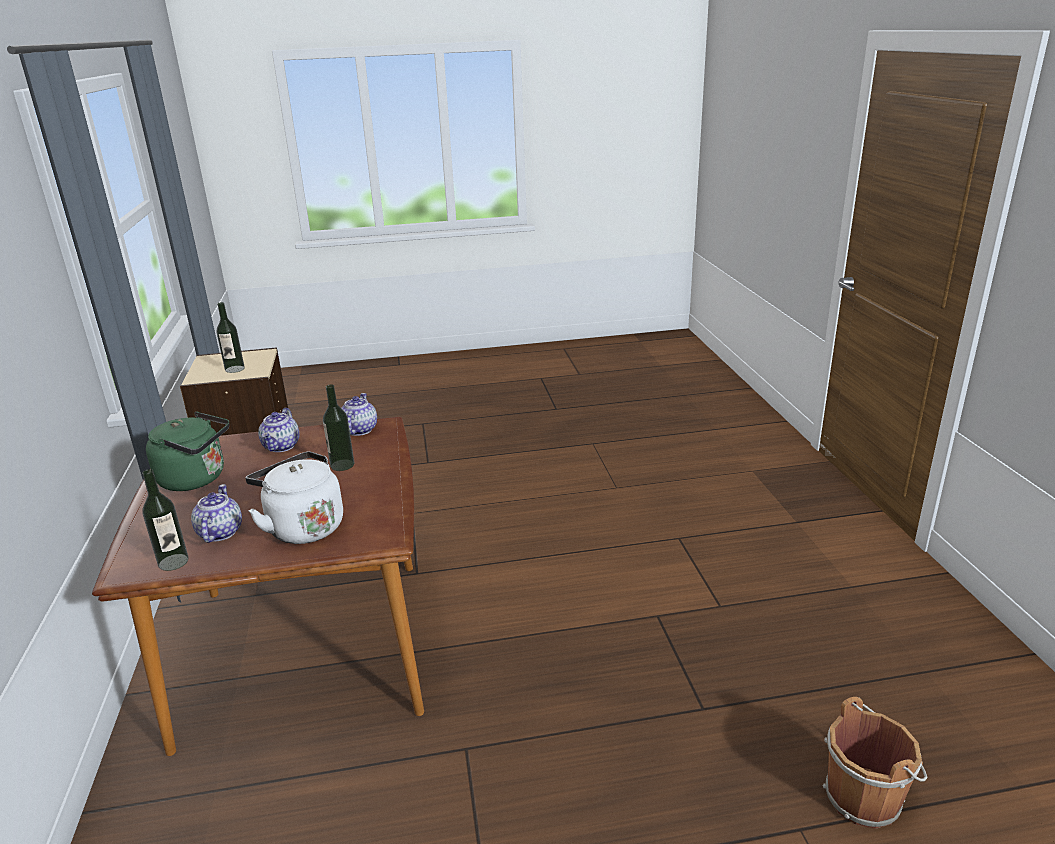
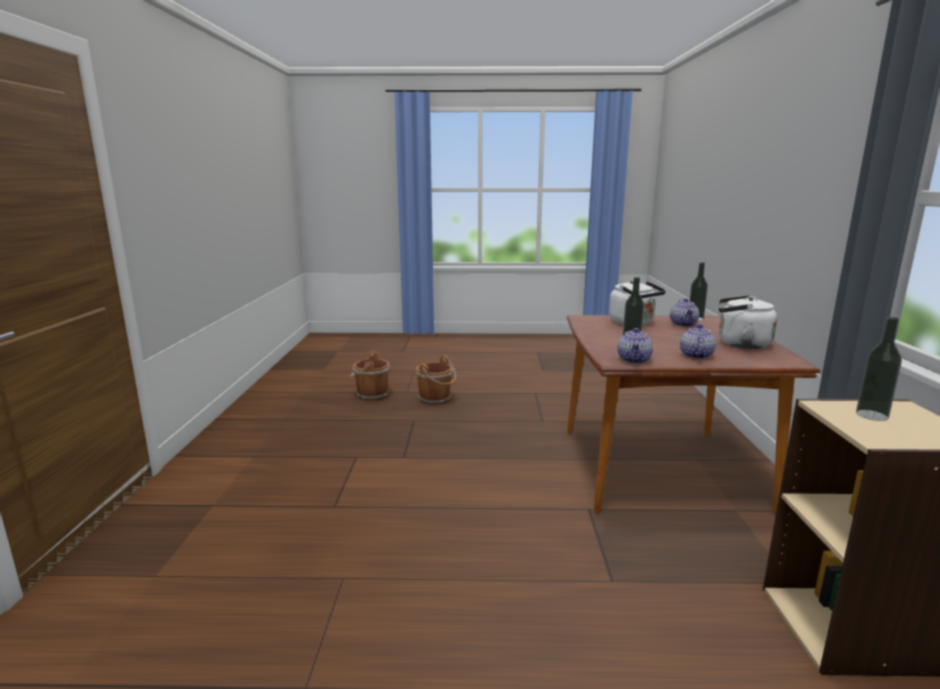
camera: 170 degrees left, 10 degrees down
green kettle [146,412,230,491] -> white kettle [719,295,777,349]
none -> brown bucket [416,355,456,405]

